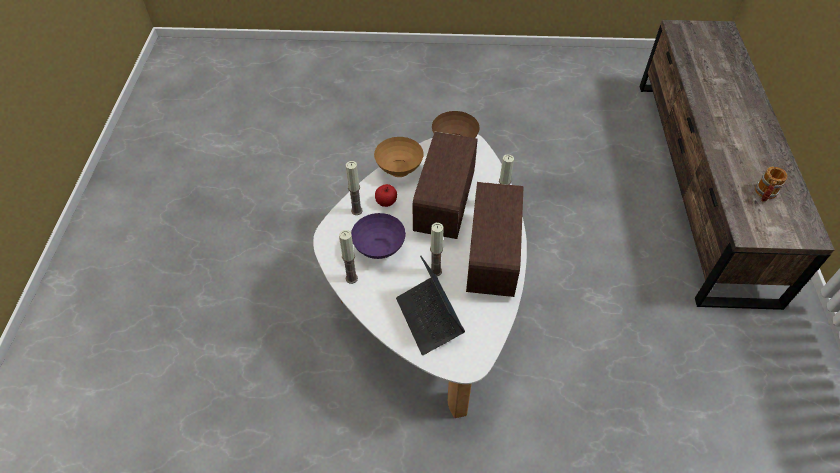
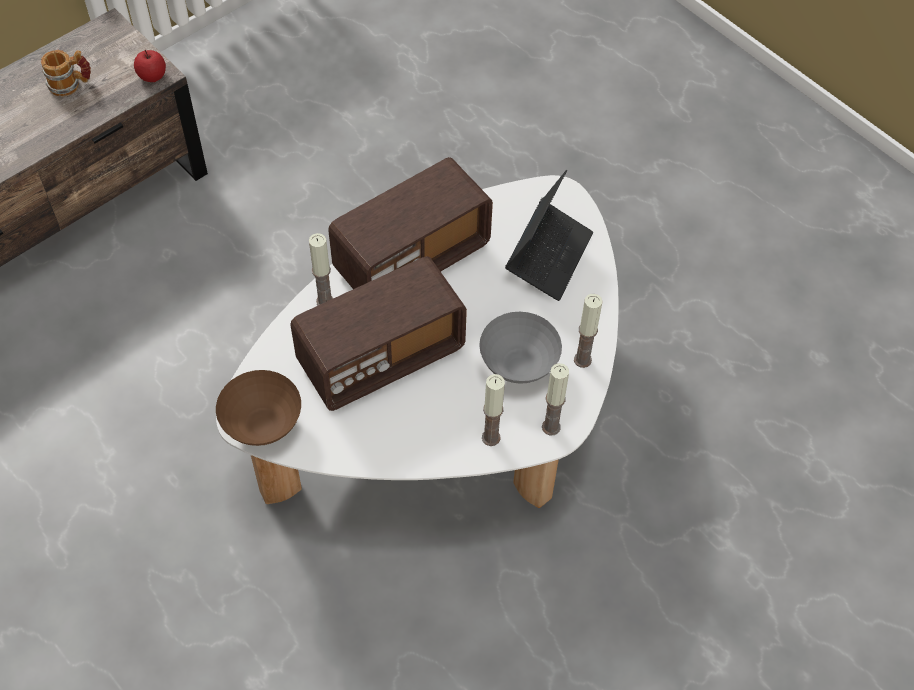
camera: 135 degrees left, 5 degrees up
purple bowl [351,213,406,259] -> grey bowl [479,312,562,384]
brown bowl [374,137,424,177] -> none
apple [375,184,397,207] -> apple moved to [134,50,166,82]
candle [430,223,444,276] -> candle moved to [542,363,569,436]

